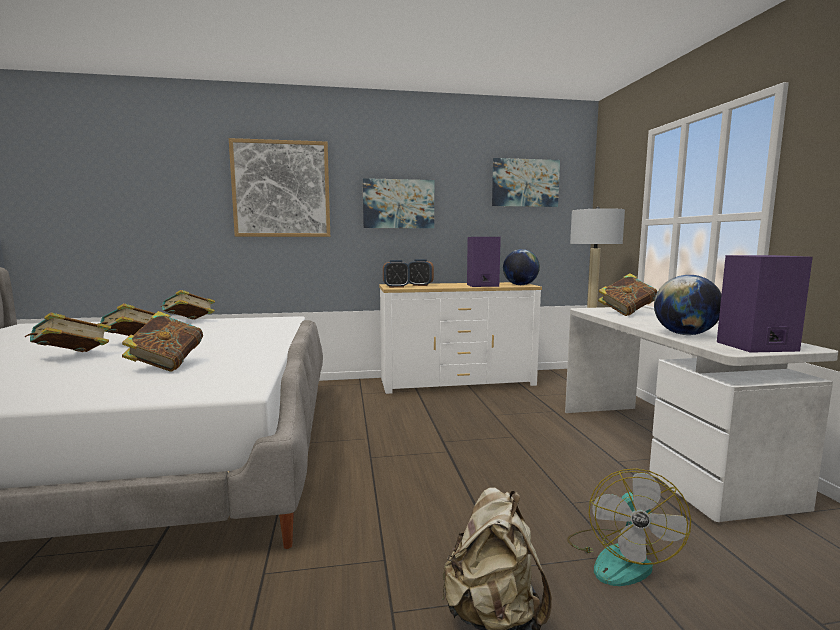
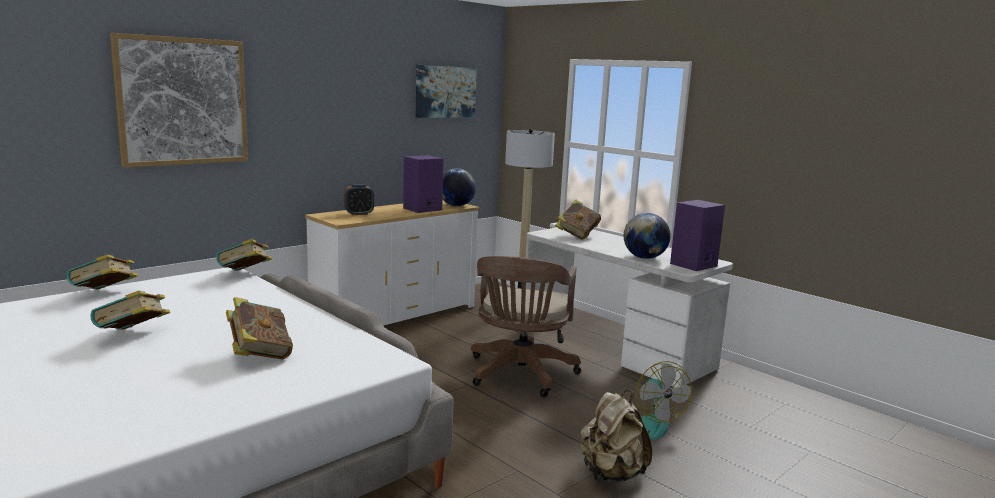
camera: 35 degrees left, 5 degrees up
book [25,313,111,352] -> book moved to [216,239,272,271]
picture [363,178,434,228] -> none
alarm clock [383,260,410,288] -> none
none -> brown office chair [471,256,581,397]

